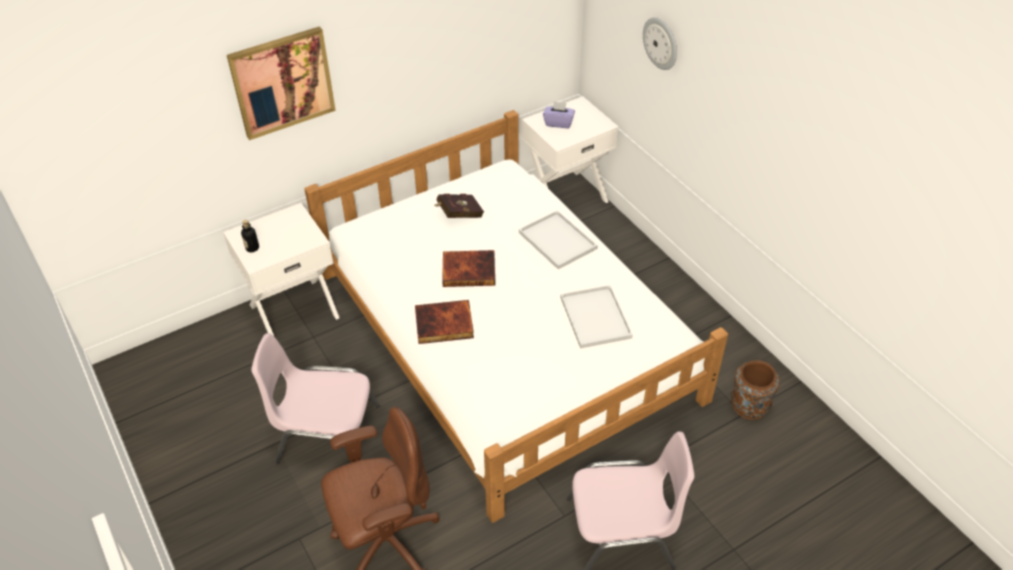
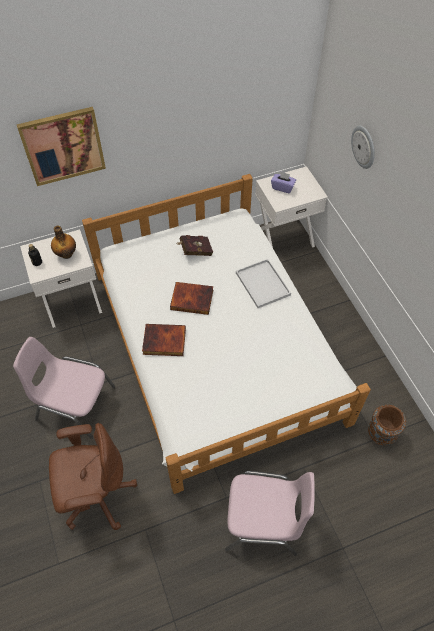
camera: 10 degrees right, 10 degrees up
white tray [560,285,633,349] -> none
none -> bottle [51,225,76,259]

